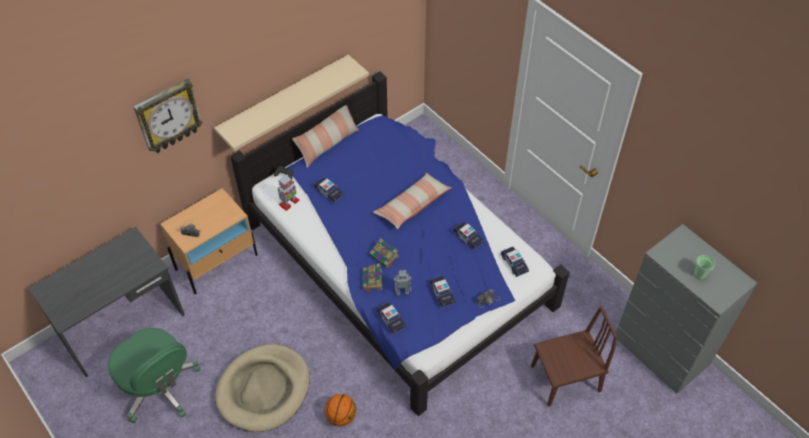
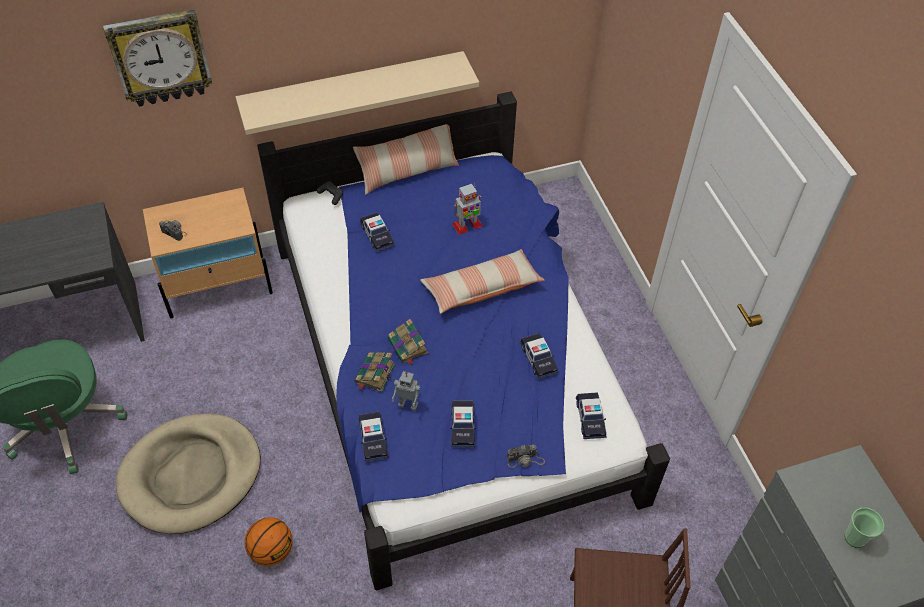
camera: 20 degrees right, 0 degrees up
toy robot [278,174,300,211] -> toy robot moved to [452,183,483,235]

